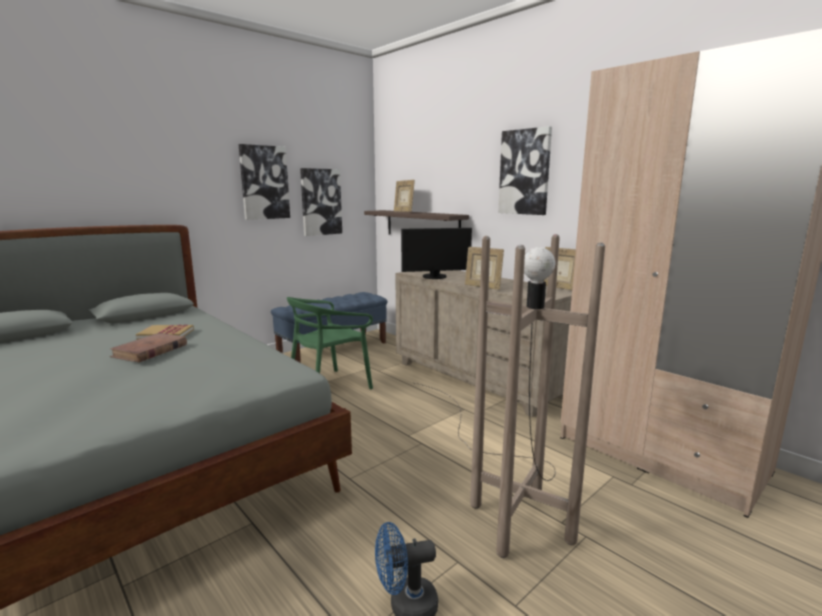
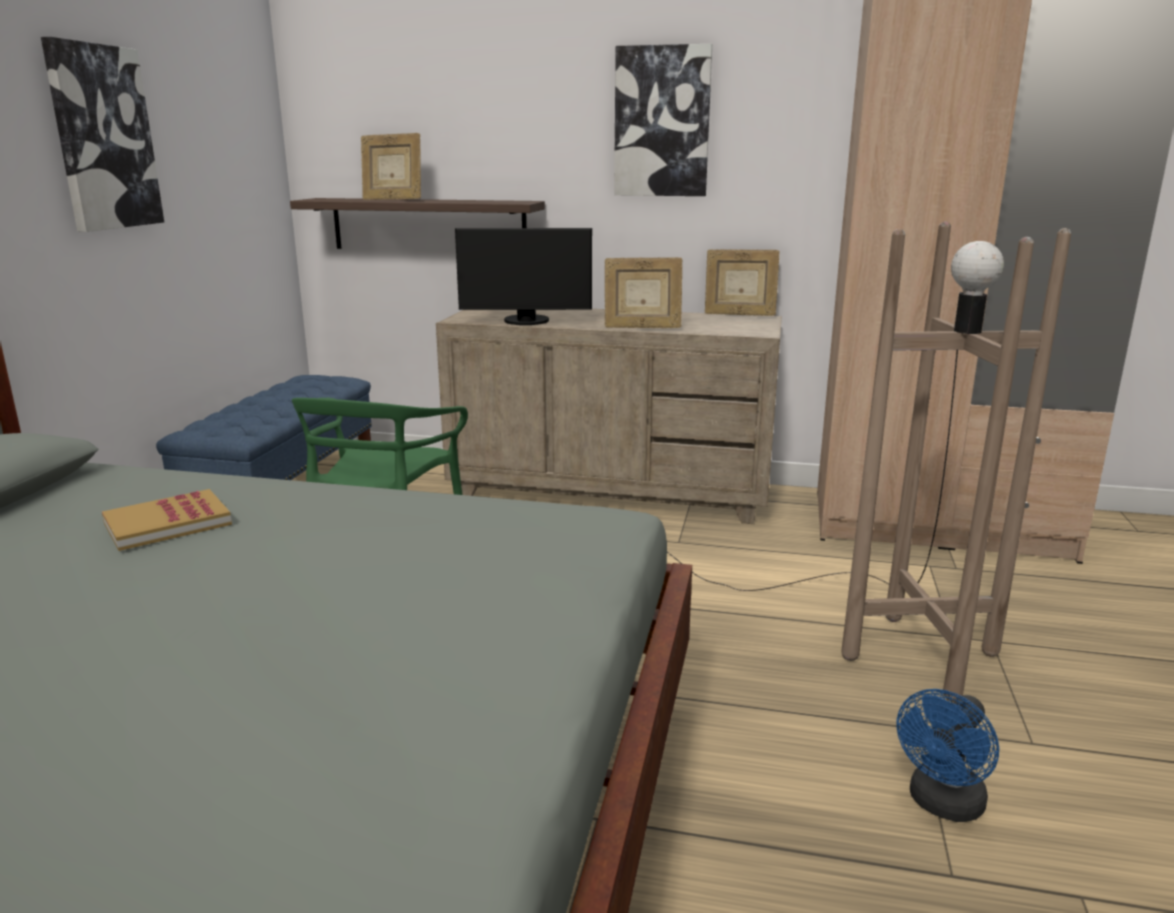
camera: 35 degrees left, 5 degrees up
brown book [110,333,187,362] -> none
picture [300,168,342,236] -> none
monitor [401,228,472,279] -> monitor turned 45 degrees clockwise [455,228,592,325]

